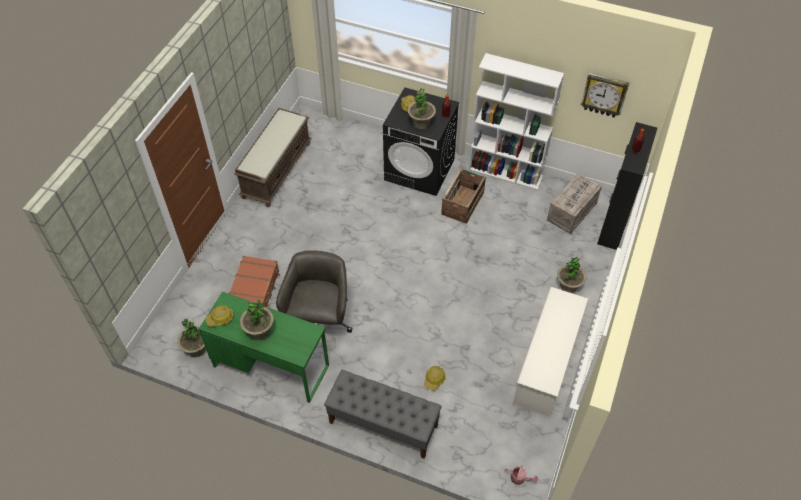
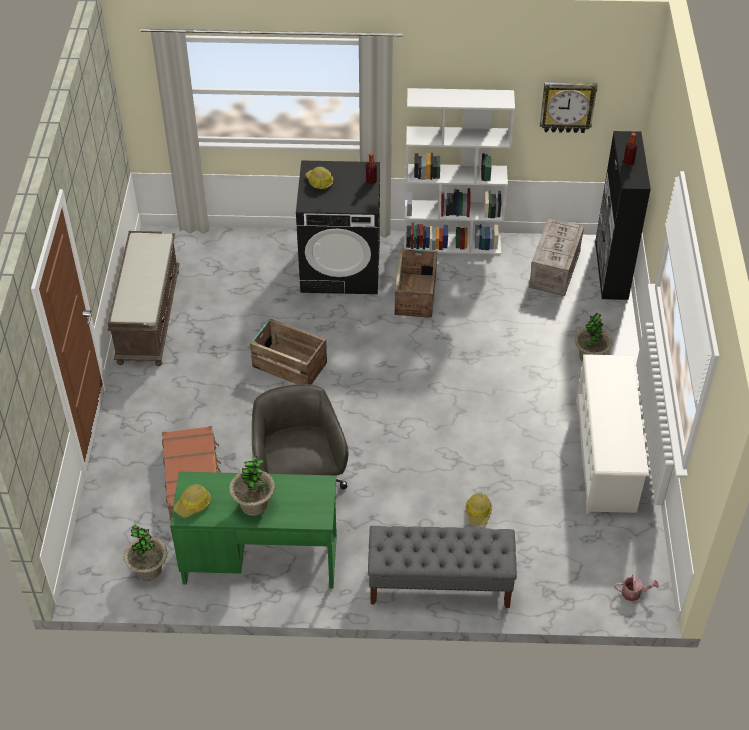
camera: 20 degrees left, 5 degrees down
potted plant [408,88,436,130] -> none
none -> crate [250,318,327,385]

